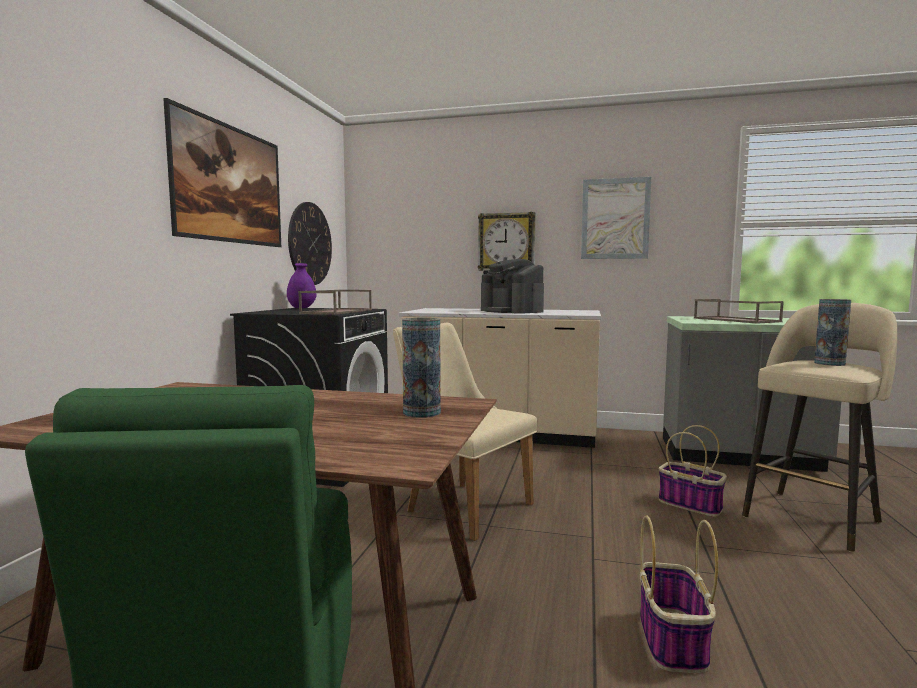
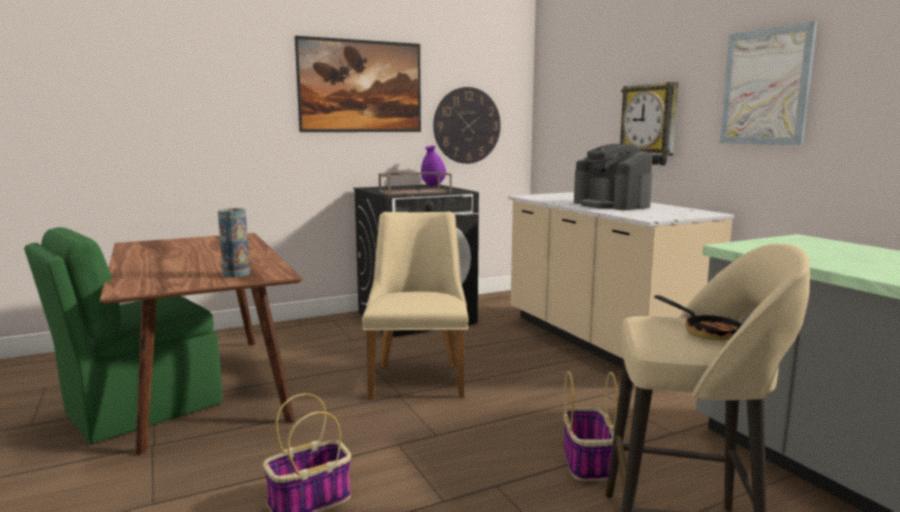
camera: 50 degrees right, 5 degrees up
coffee machine [481,259,544,314] -> coffee machine turned 45 degrees counterclockwise [574,144,653,210]
brown tray [694,299,784,324] -> none
vase [814,299,851,366] -> frying pan [654,295,744,341]

